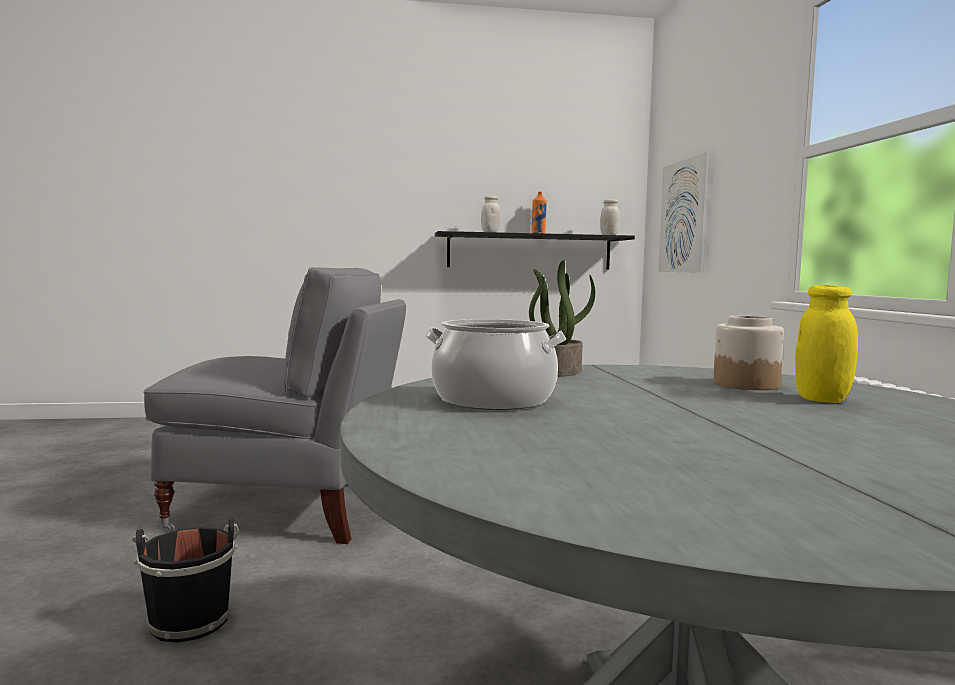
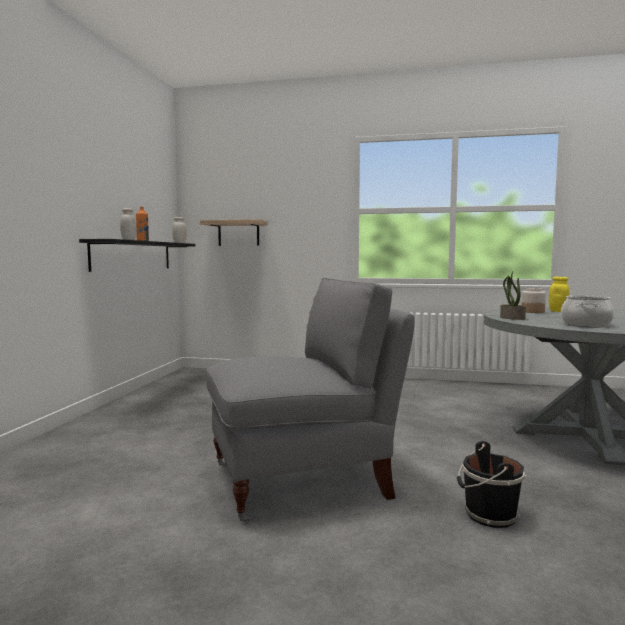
camera: 70 degrees left, 0 degrees up
grey chair [143,267,406,544] -> grey chair turned 45 degrees clockwise [206,278,415,523]
picture [659,152,710,273] -> shelf [200,219,268,246]

